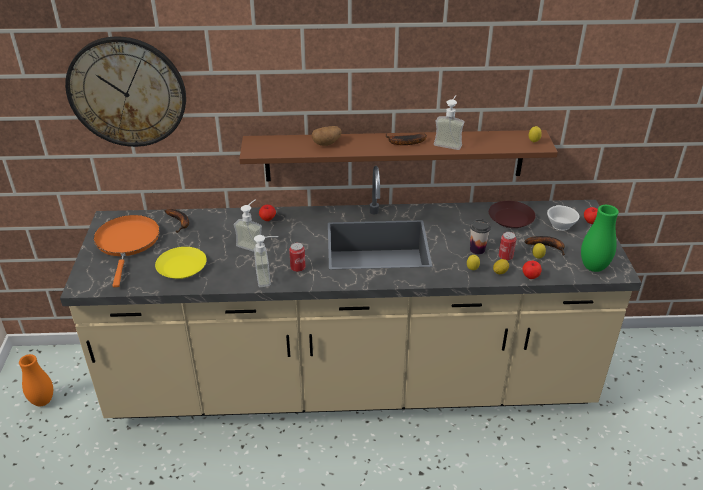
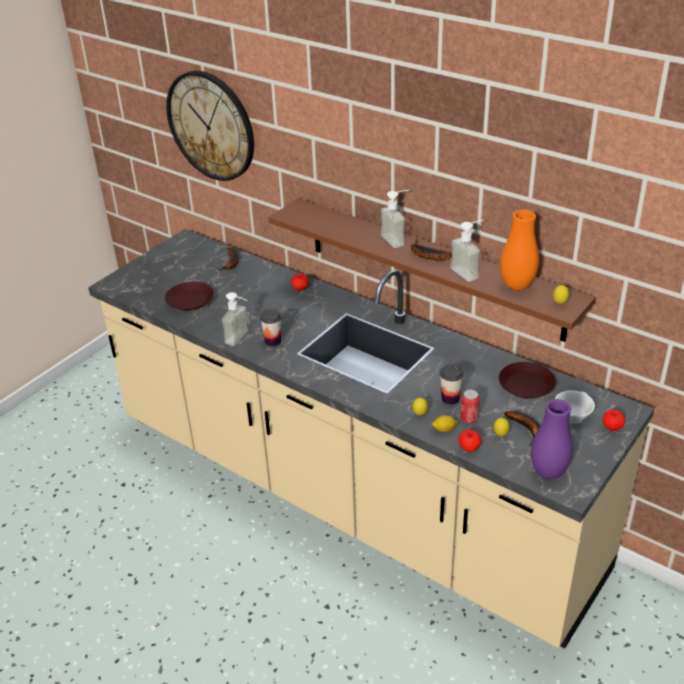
camera: 40 degrees right, 0 degrees up
orange vase [19,354,53,406] -> orange vase moved to [500,210,539,290]
orange frying pan [93,215,160,287] -> none
yellow plate [155,247,207,279] -> brown plate [165,282,214,311]
soap dispenser [234,200,263,252] -> soap dispenser moved to [381,190,410,248]
can [289,242,306,272] -> cup [260,309,282,346]
potato [312,126,342,146] -> none
green vase [581,205,619,272] -> purple vase [531,399,573,479]

